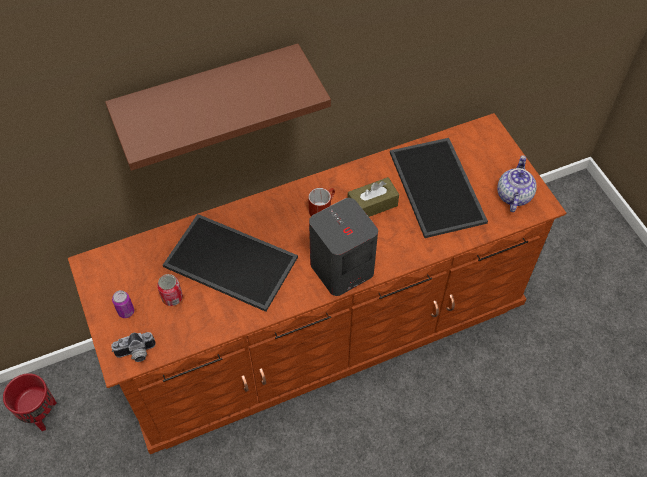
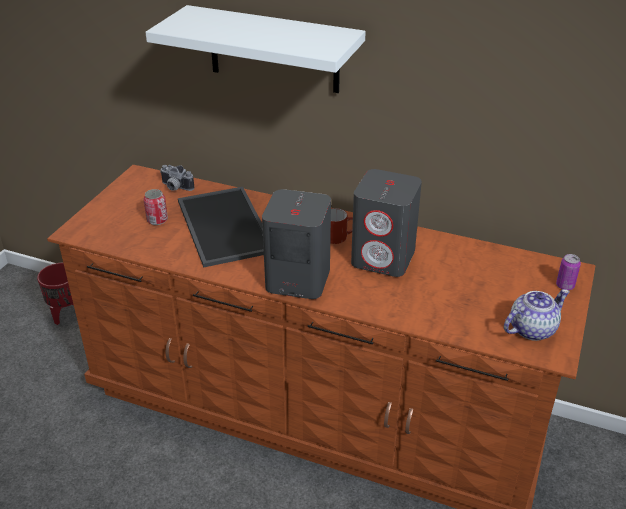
camera: 45 degrees right, 20 degrees down
brown shelf [105,43,331,171] -> white shelf [145,5,366,93]
camera [111,332,156,362] -> camera moved to [160,165,194,191]
can [112,290,134,318] -> can moved to [556,254,581,290]
brown tissue box [347,177,399,217] -> grey speaker [351,169,422,277]
tray [390,138,488,238] -> none

